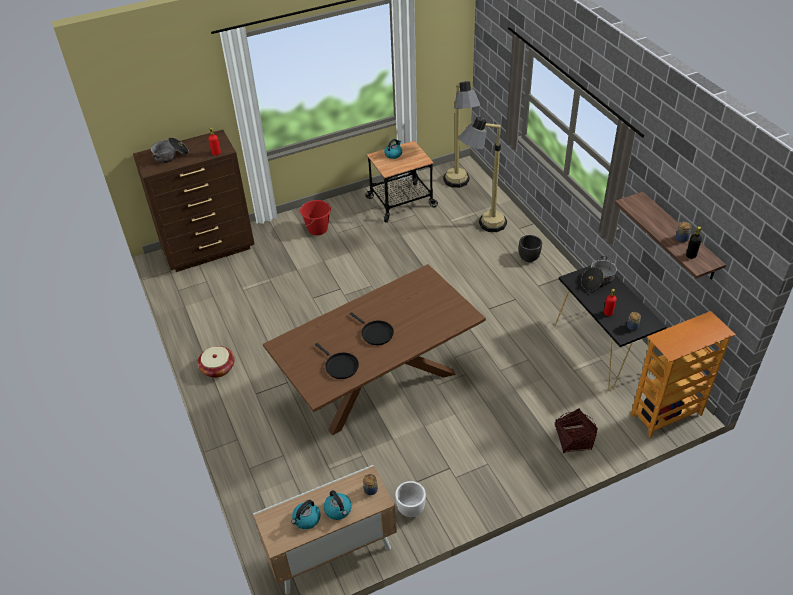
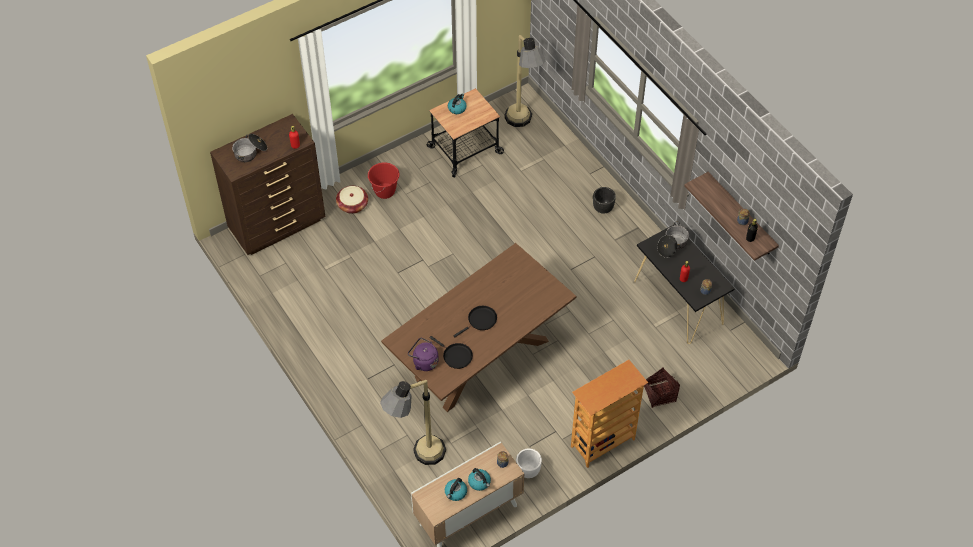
camera: 10 degrees left, 10 degrees up
basket [197,346,235,378] -> basket moved to [336,186,368,214]
black frying pan [350,312,394,345] -> black frying pan turned 75 degrees counterclockwise [453,306,497,337]
floor lamp [458,117,507,232] -> floor lamp moved to [380,380,446,465]
bookcase [631,311,736,438] -> bookcase moved to [571,360,648,468]
none -> purple kettle [408,338,439,371]

